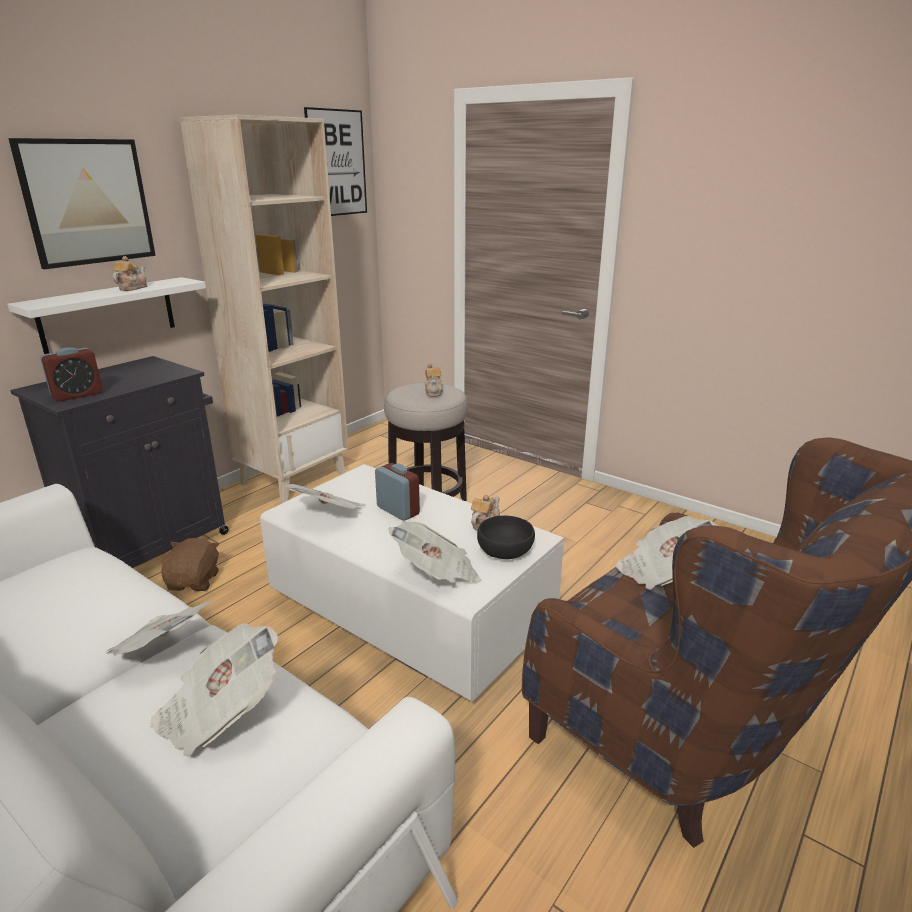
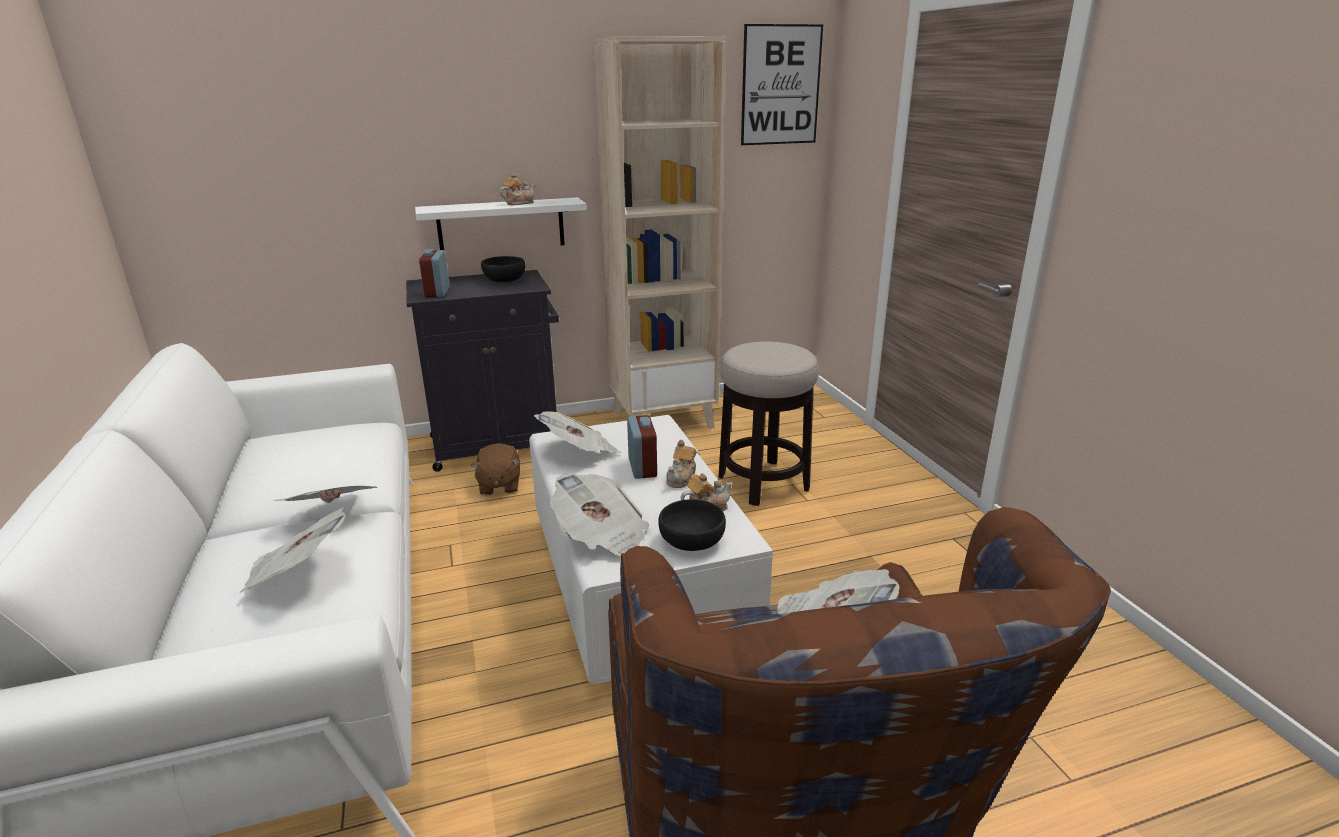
camera: 35 degrees right, 0 degrees up
picture [8,138,156,269] -> none
alarm clock [40,347,103,402] -> alarm clock turned 90 degrees clockwise [419,249,450,298]
brown plush toy [161,538,219,591] -> brown plush toy turned 135 degrees clockwise [471,443,520,495]
teapot [425,363,443,397] -> teapot moved to [666,440,697,488]
none -> black bowl [481,256,525,282]

